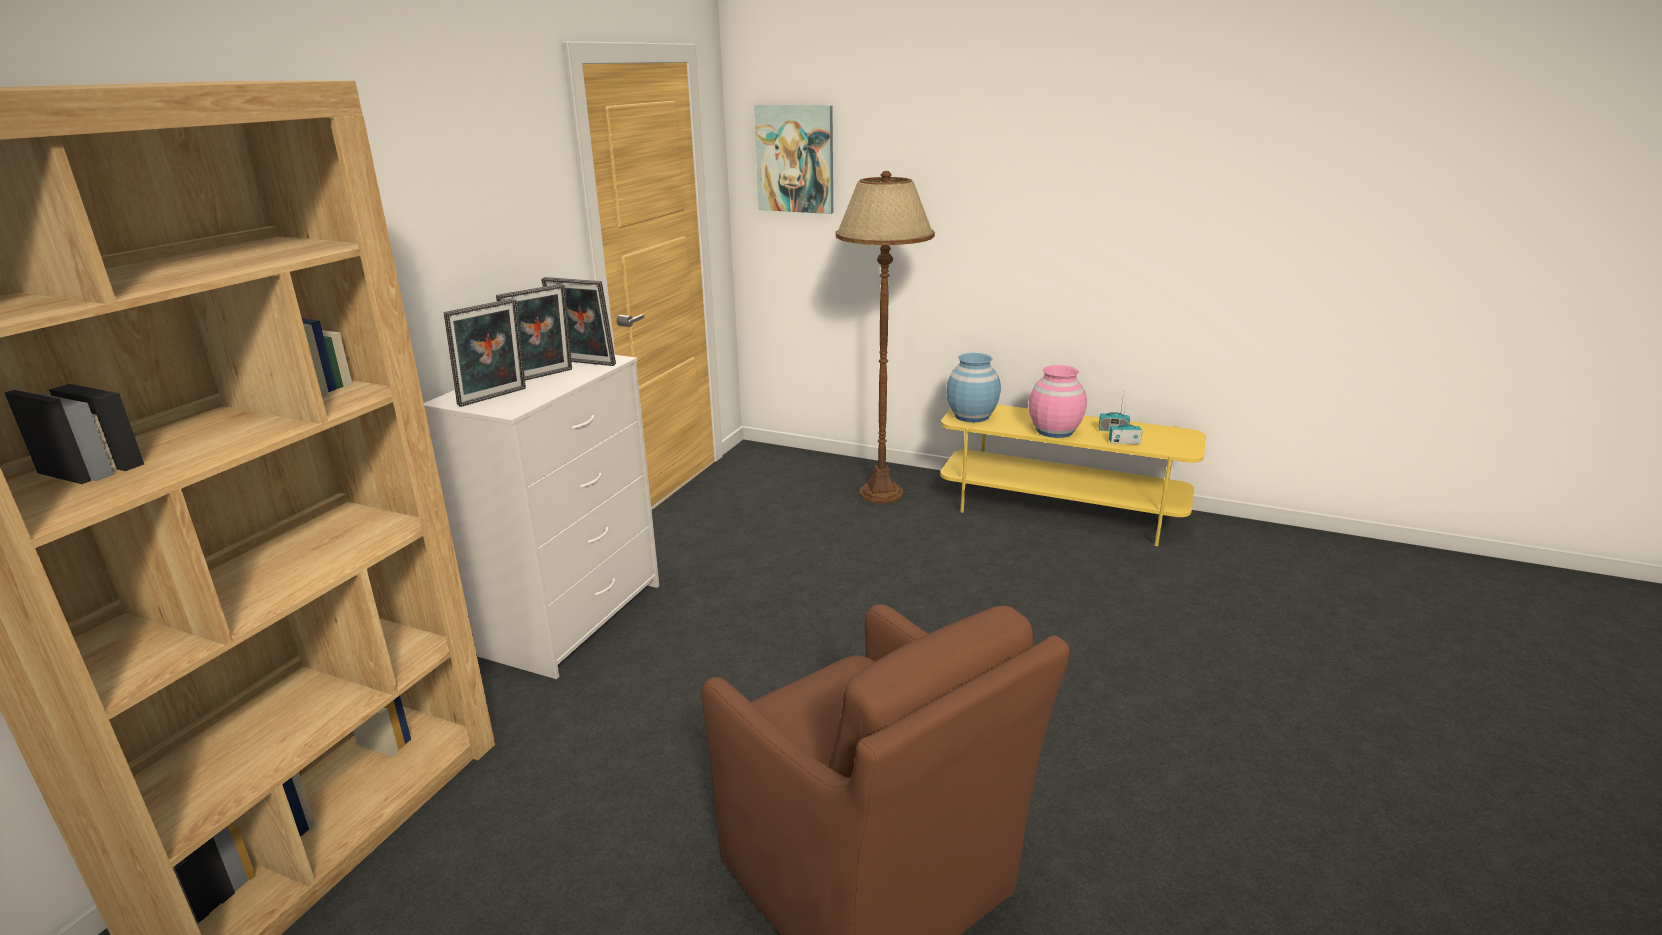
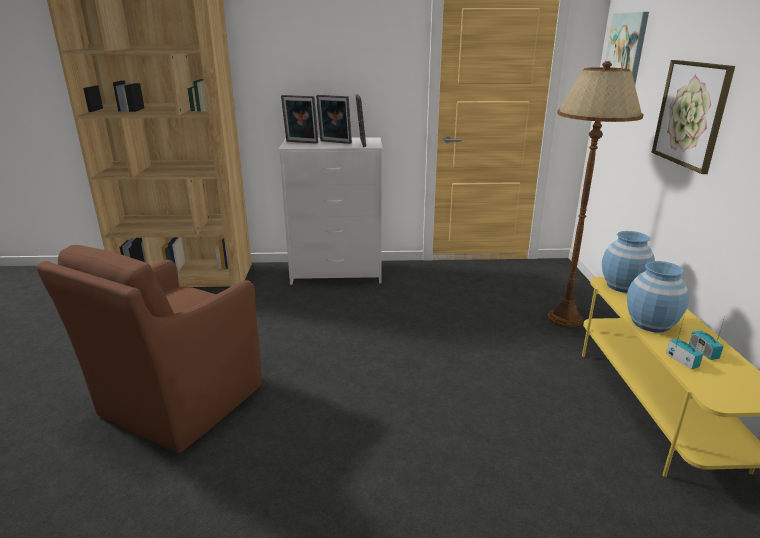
camera: 65 degrees right, 0 degrees up
pink vase [1028,365,1087,438] -> blue vase [627,261,689,333]
none -> picture [652,60,735,174]

